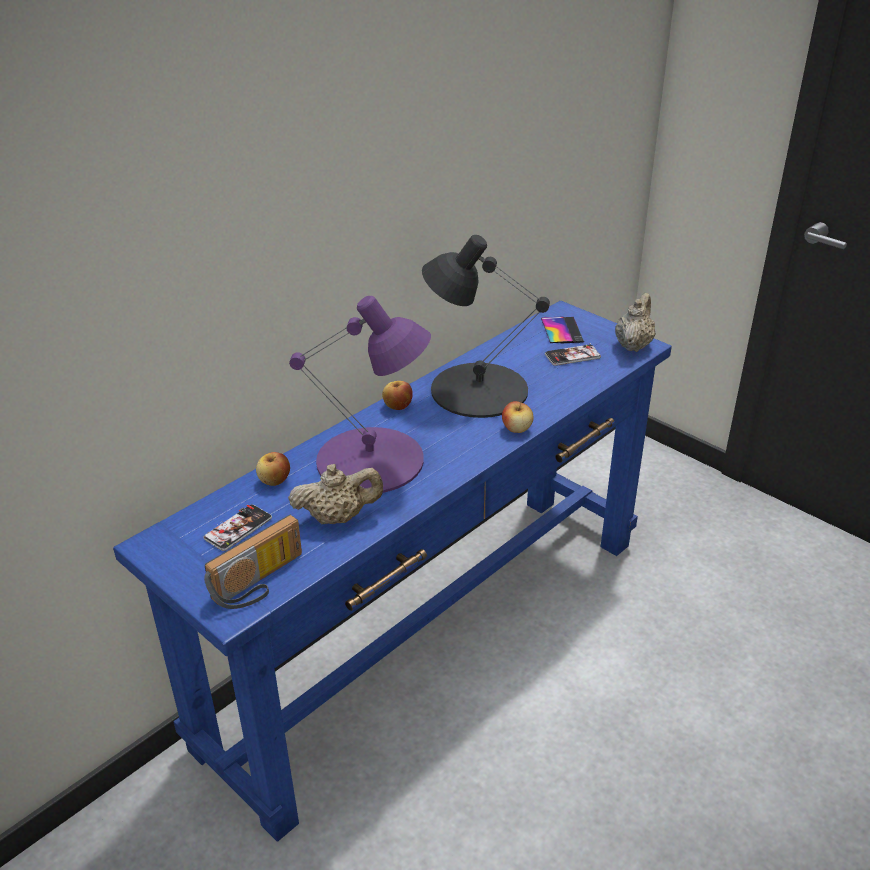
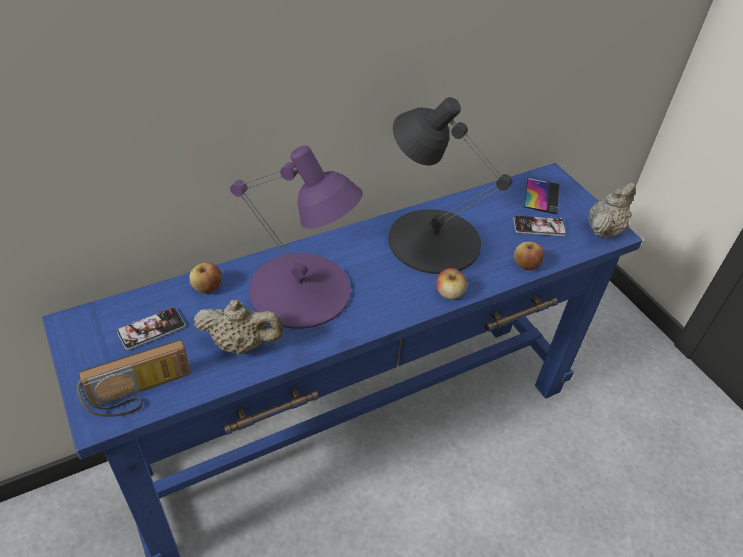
camera: 15 degrees right, 10 degrees up
apple [382,381,413,410] -> apple moved to [514,242,544,270]

